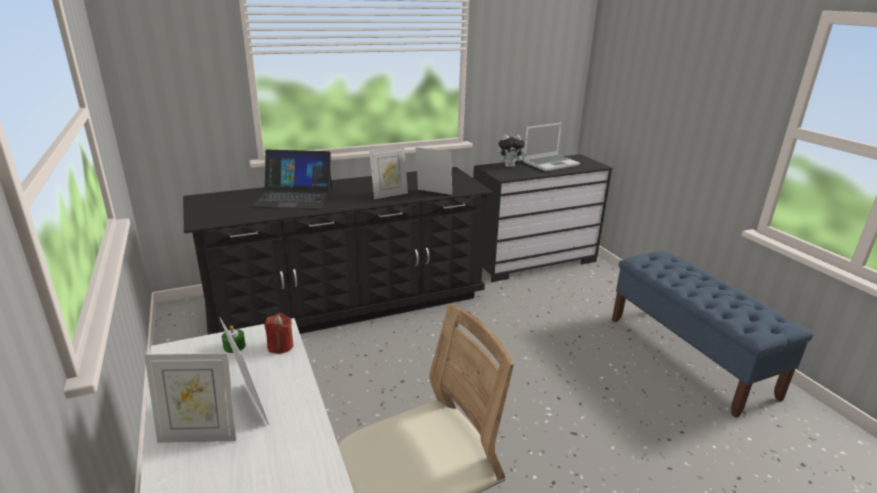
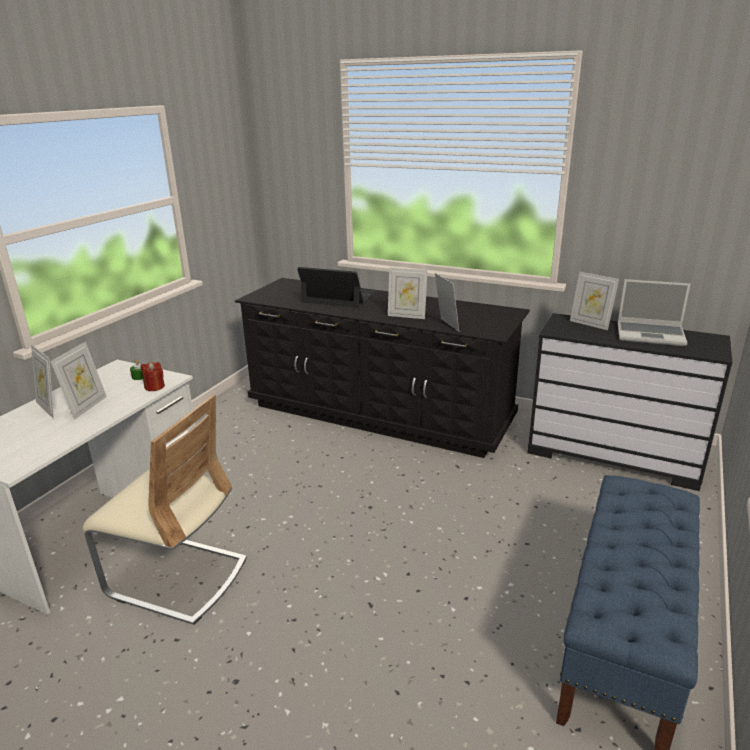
camera: 50 degrees right, 0 degrees up
laptop [251,150,332,209] -> laptop turned 150 degrees clockwise [297,267,377,308]
plush toy [497,134,527,167] -> picture frame [570,272,619,330]

